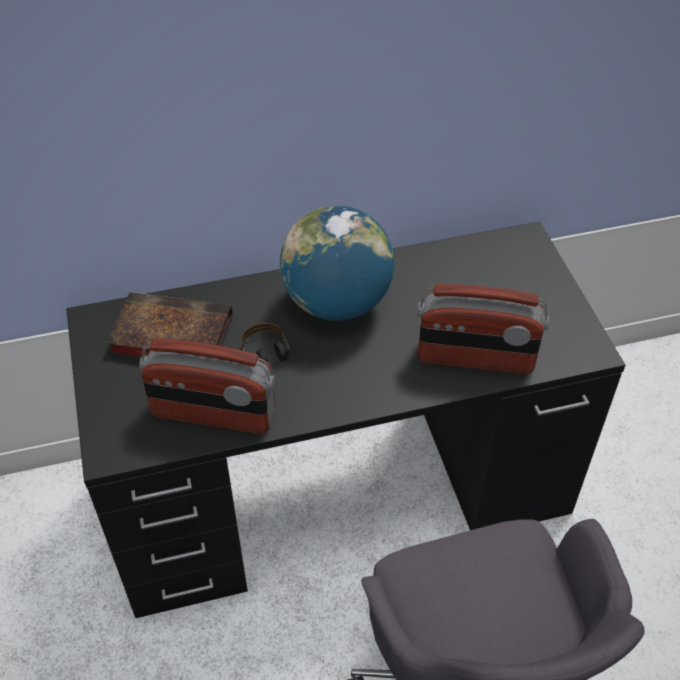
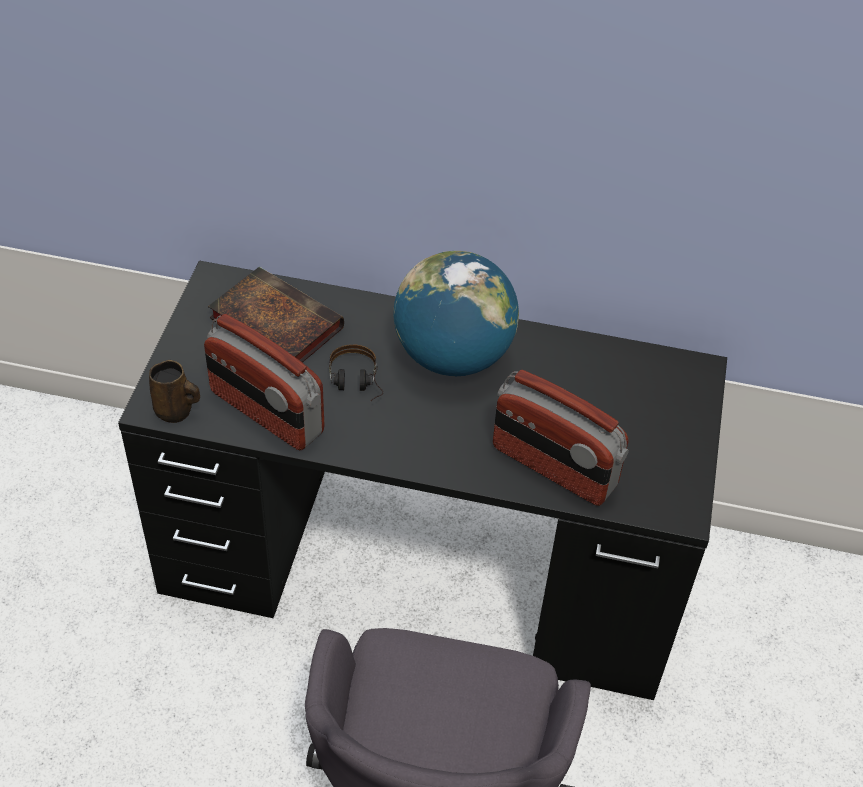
camera: 25 degrees right, 0 degrees up
none -> brown mug [149,360,200,423]

